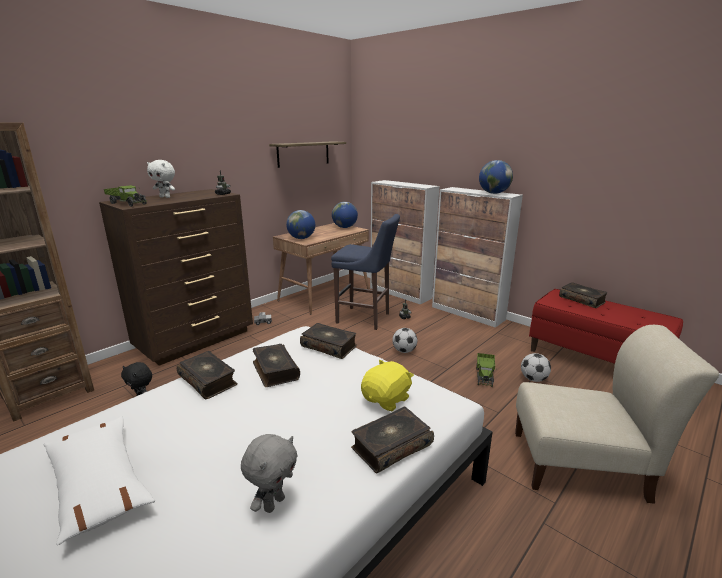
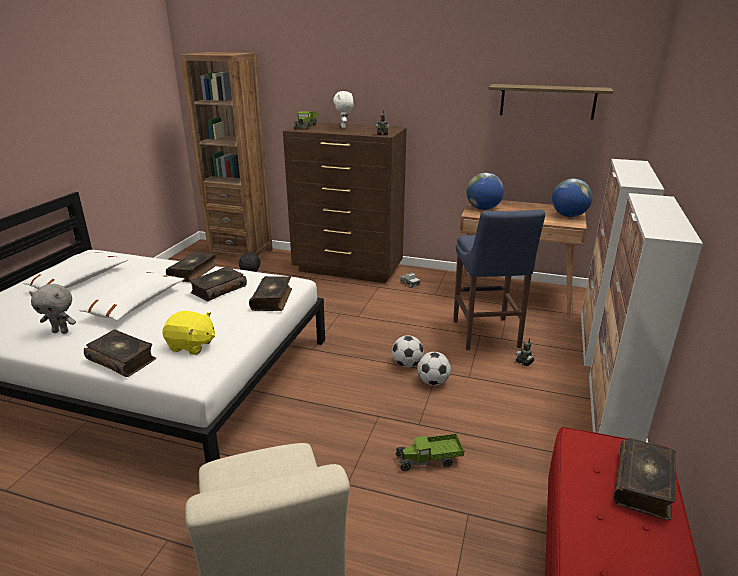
camera: 65 degrees right, 5 degrees up
globe [479,160,513,194] -> none
football [521,353,551,382] -> football moved to [392,335,424,367]
none -> white pillow [79,272,185,321]

